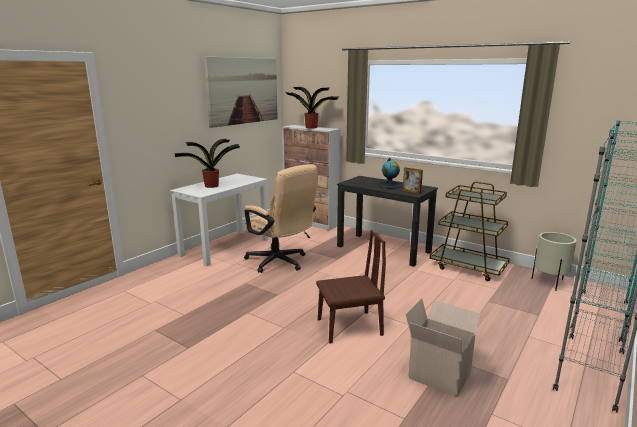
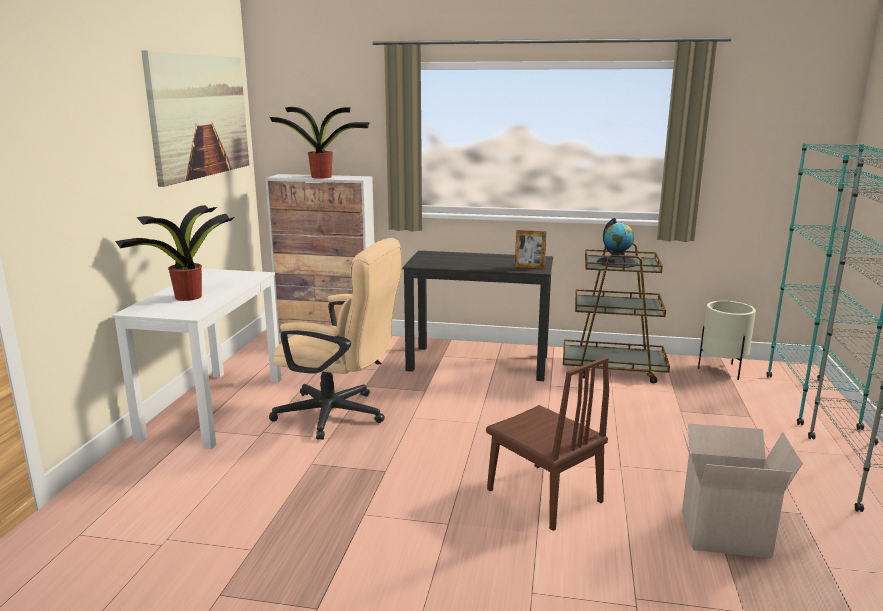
camera: 25 degrees left, 0 degrees up
brown chair [316,230,386,344] -> brown chair turned 90 degrees clockwise [486,357,609,531]
globe [378,158,403,189] -> globe moved to [597,218,638,268]

